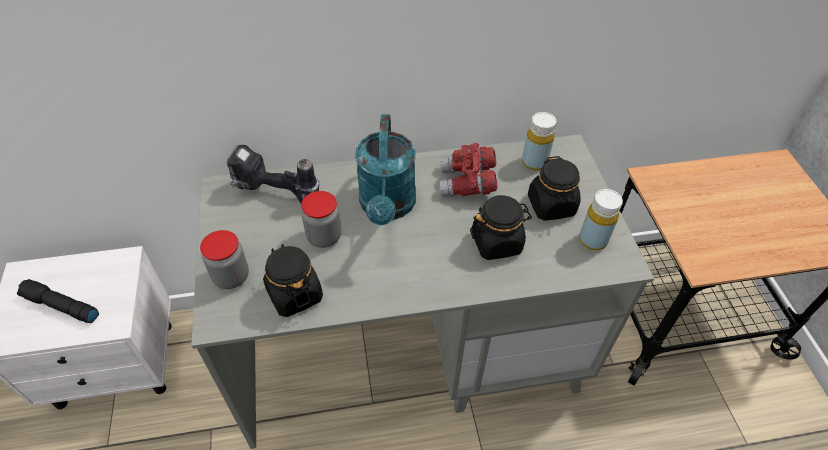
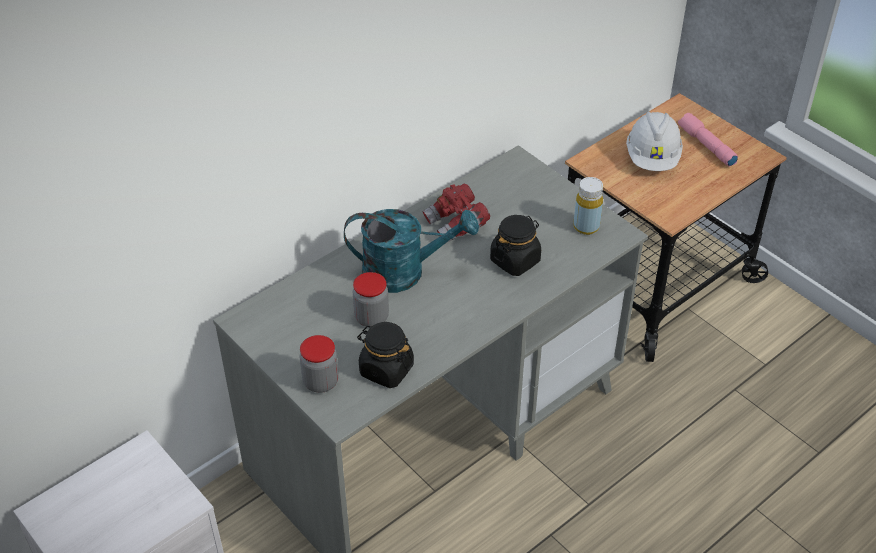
camera: 30 degrees left, 5 degrees down
black flashlight [16,279,99,323] -> none
power drill [227,145,319,203] -> none
turquoise watering can [355,114,416,225] -> turquoise watering can turned 60 degrees counterclockwise [344,209,479,293]
yellow bottle [522,112,556,171] -> none
black jar [528,156,581,221] -> none
none -> white hard hat [626,112,683,171]
none -> pink flashlight [678,113,738,167]

